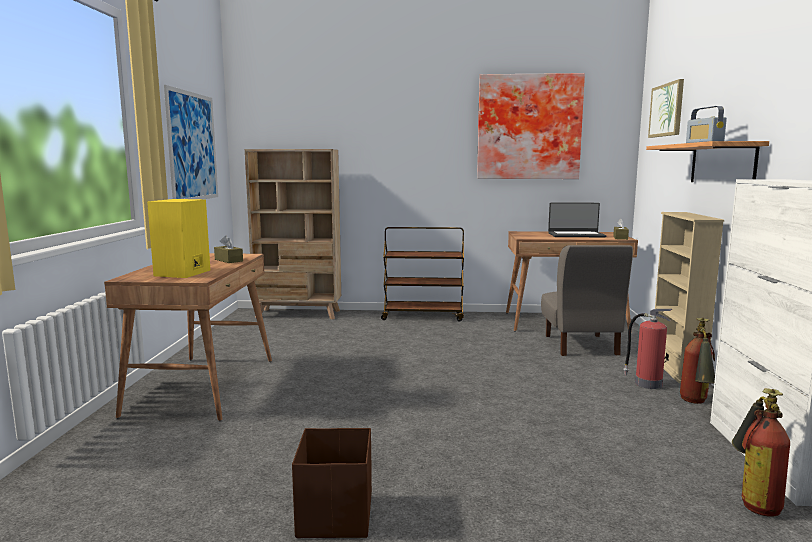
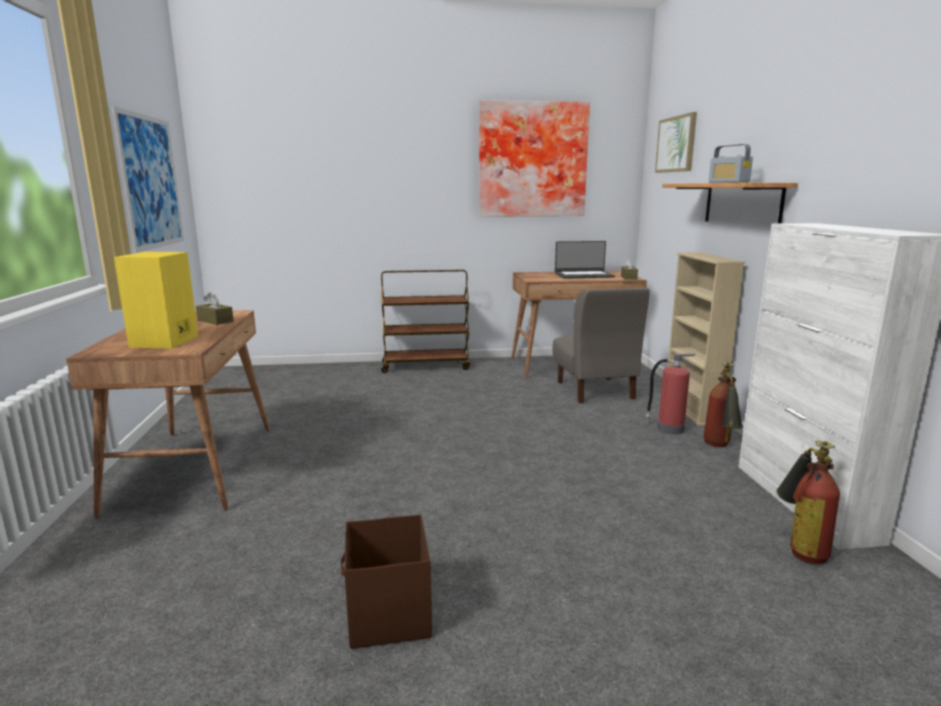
camera: 10 degrees left, 5 degrees up
beige bookcase [245,149,341,319] -> none

